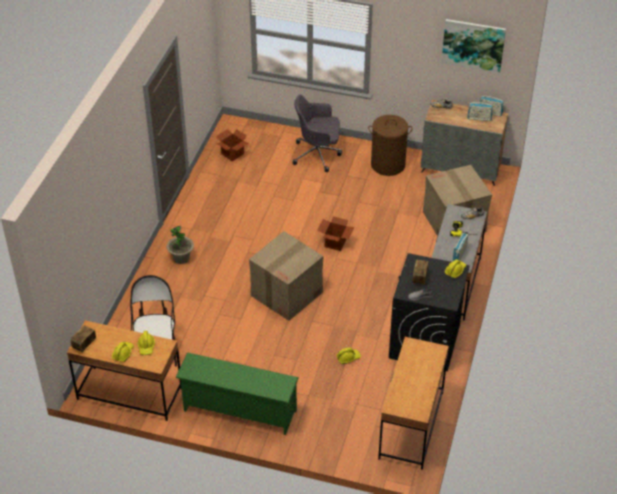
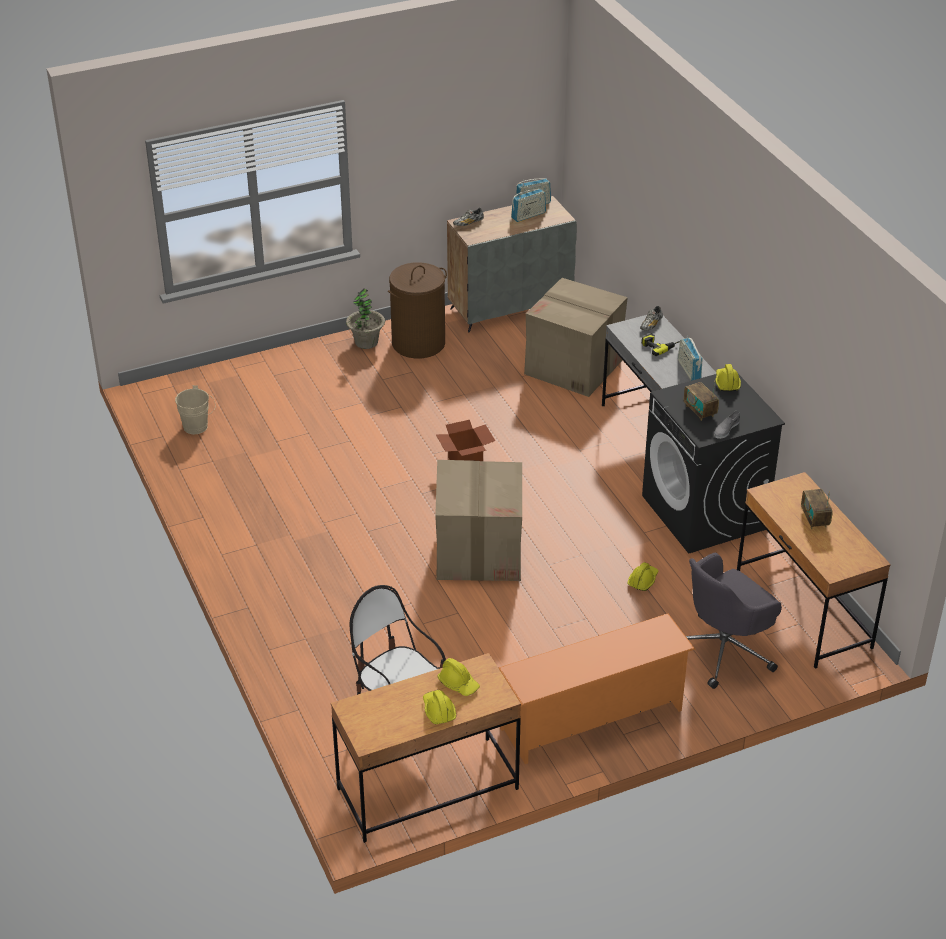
camera: 40 degrees left, 5 degrees down
radio [70,325,96,353] -> radio moved to [801,489,833,529]
potted plant [167,225,194,264] -> potted plant moved to [346,288,385,349]
green shoe rack [175,352,299,435] -> orange shoe rack [499,613,695,764]
cardboard box [215,129,248,161] -> beige bucket [175,385,216,434]
grey office chair [293,95,342,172] -> grey office chair moved to [686,553,782,689]
picture [441,19,506,73] -> none

